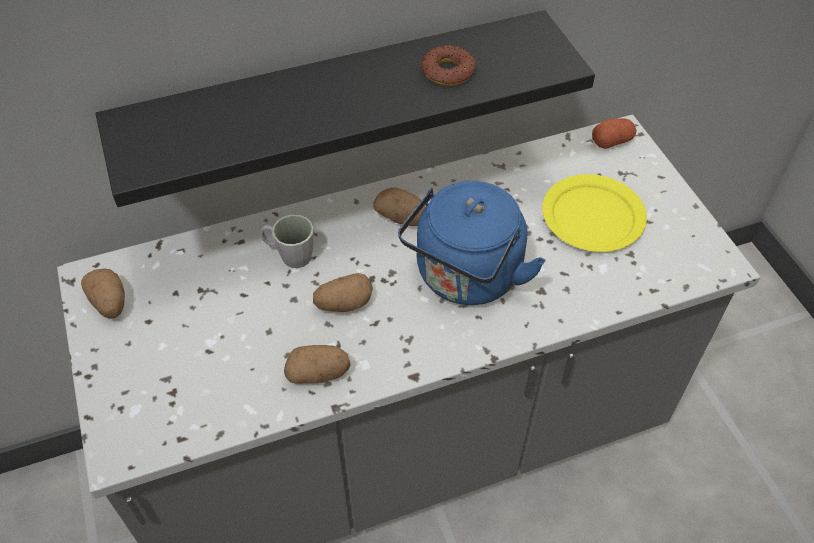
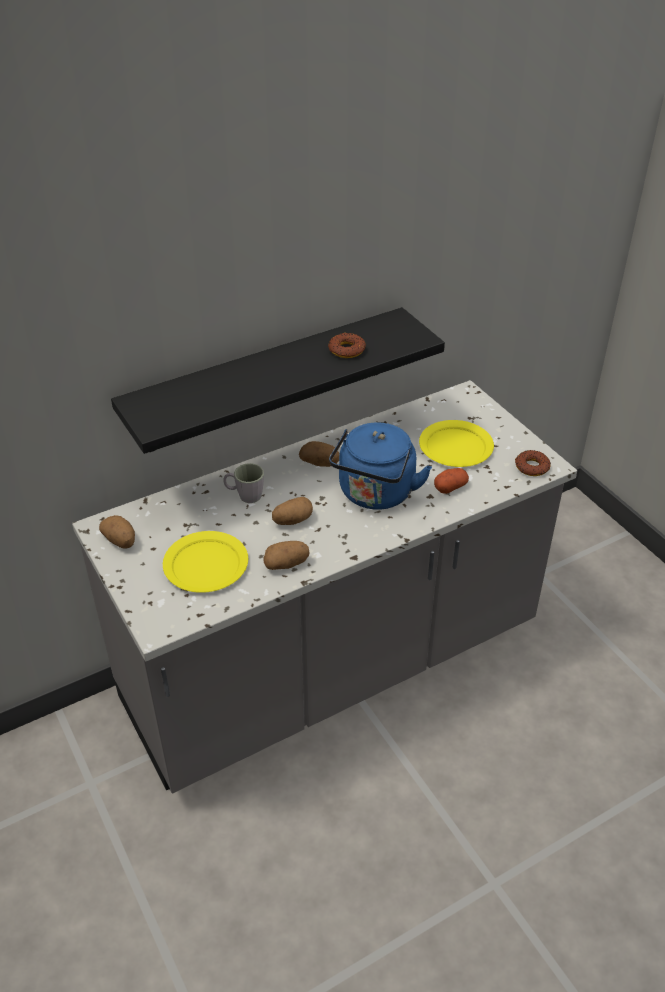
camera: 10 degrees left, 10 degrees down
potato [592,118,636,149] -> potato moved to [434,468,469,494]
none -> yellow plate [163,531,248,593]
none -> donut [515,450,551,476]

